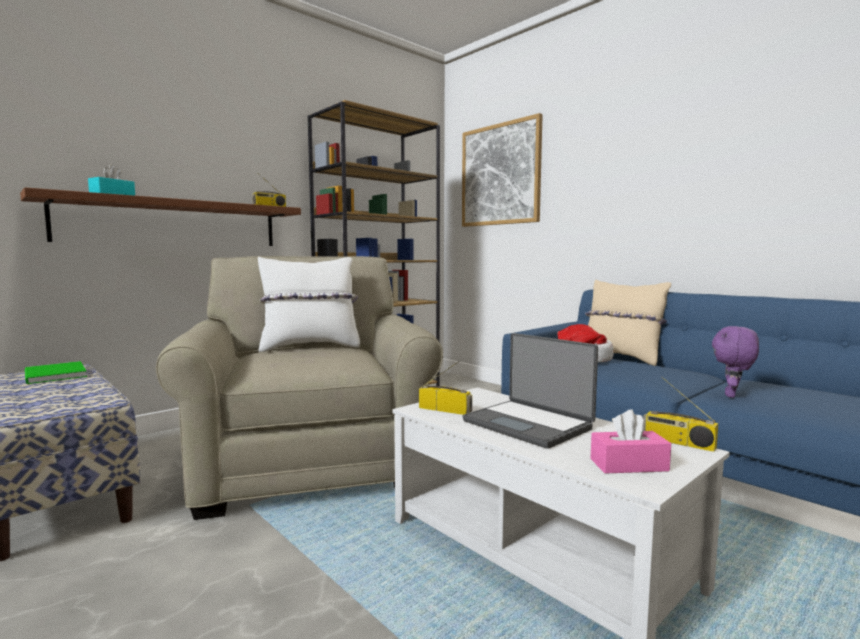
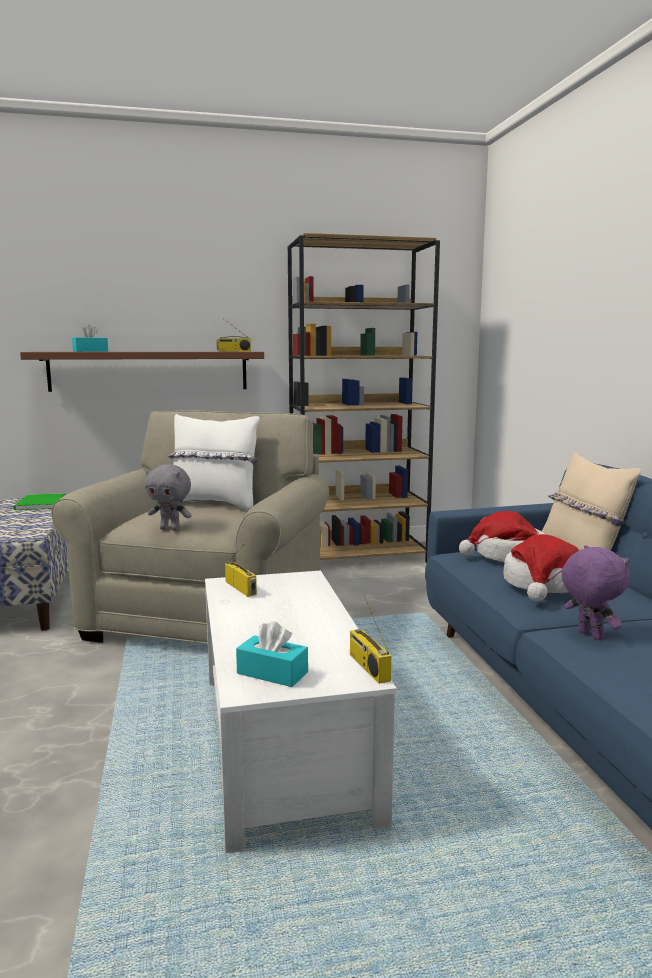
camera: 30 degrees right, 5 degrees up
picture [462,113,543,227] -> none
laptop [463,333,598,449] -> none
pink tissue box [590,409,671,474] -> turquoise tissue box [236,621,308,687]
purple plush toy [712,326,759,398] -> purple plush toy turned 90 degrees clockwise [562,545,630,640]
none -> grey plush toy [145,464,192,531]
none -> hat [504,534,579,601]

